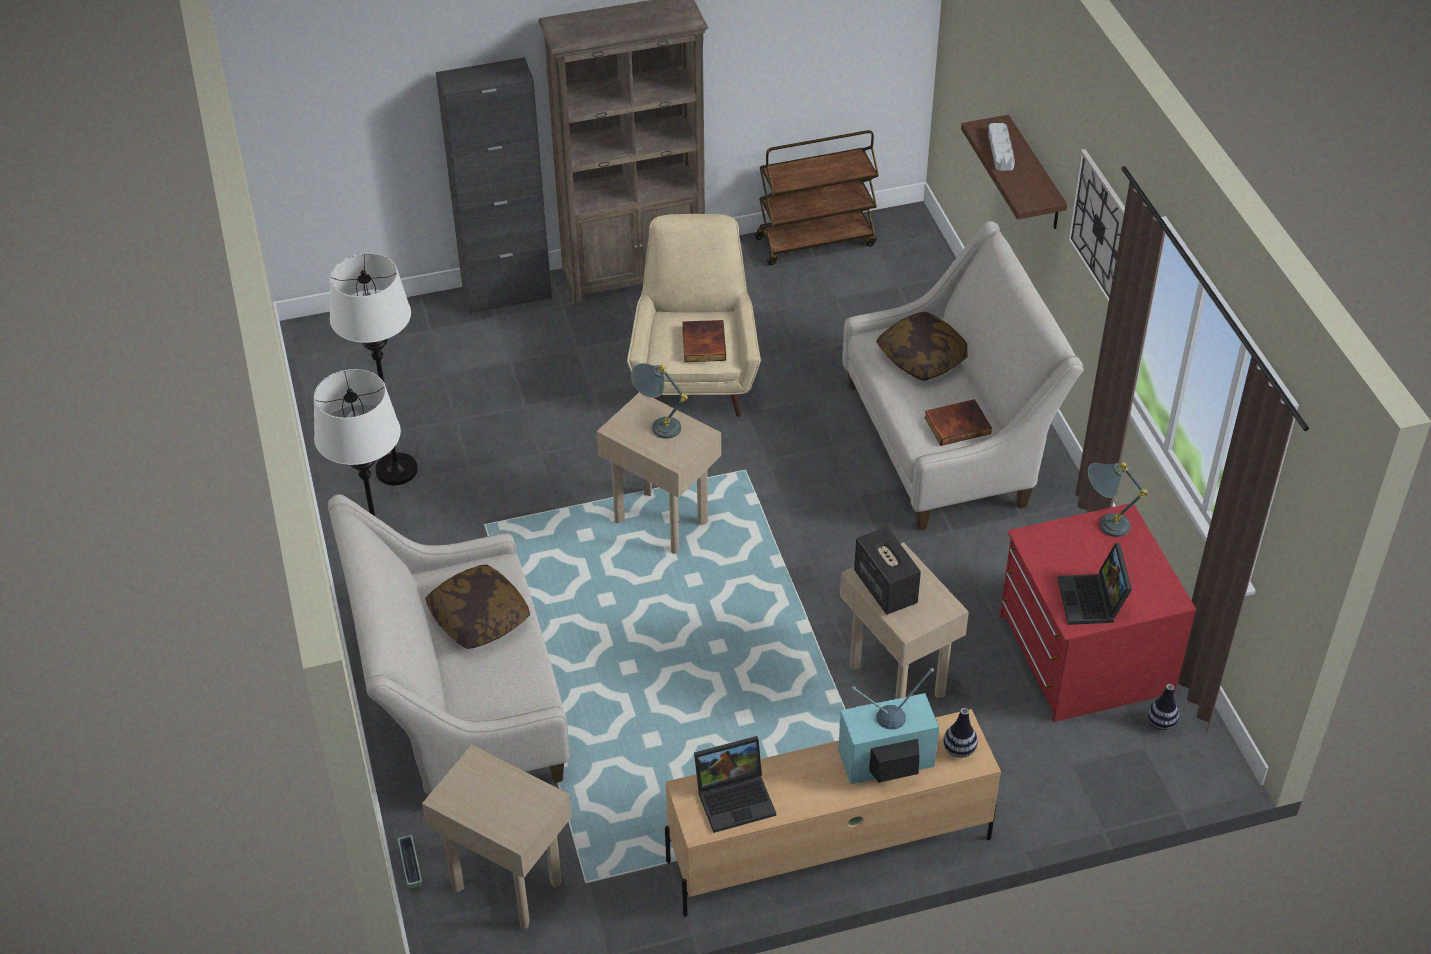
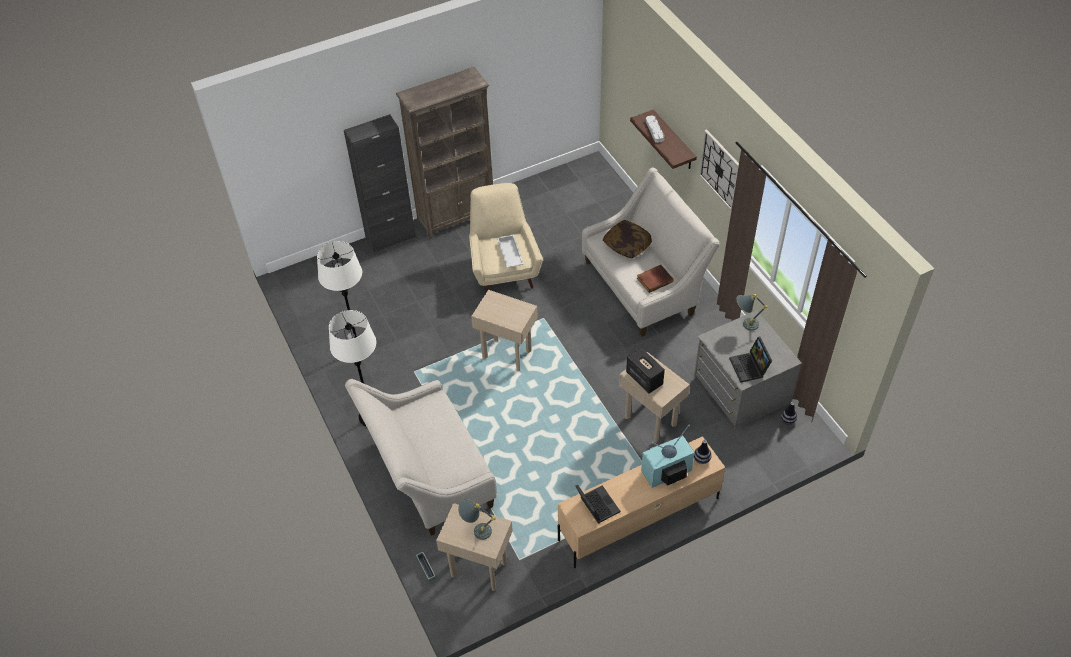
camera: 10 degrees left, 5 degrees up
pillow [425,564,530,649] -> none
grey table lamp [631,363,688,439] -> grey table lamp moved to [458,499,495,540]
book [682,320,726,362] -> white tray [497,234,523,268]
laptop [694,736,776,833] -> laptop turned 90 degrees counterclockwise [575,485,620,524]
brown cart [755,130,879,265] -> none
red dresser [1000,503,1196,722] -> grey dresser [694,310,802,430]

